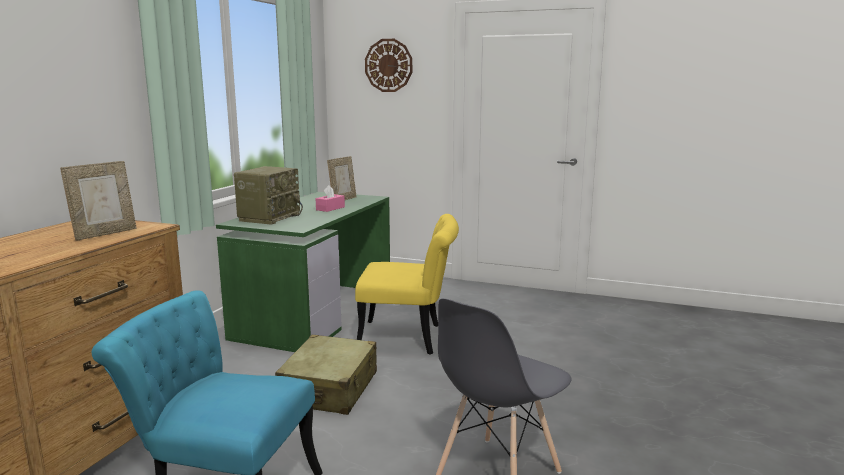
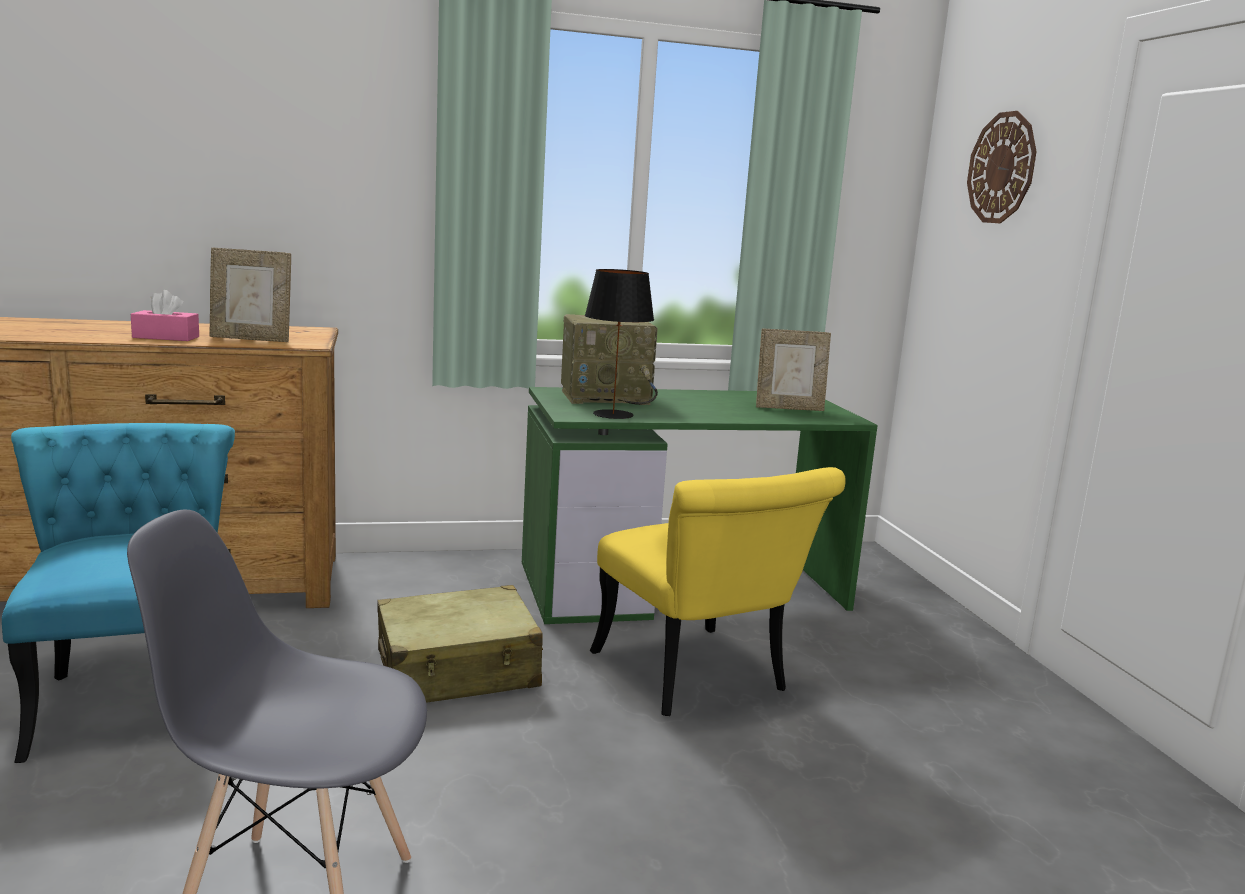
camera: 55 degrees right, 0 degrees up
pink tissue box [316,185,345,212] -> pink tissue box moved to [131,290,199,341]
none -> black table lamp [585,269,654,419]

